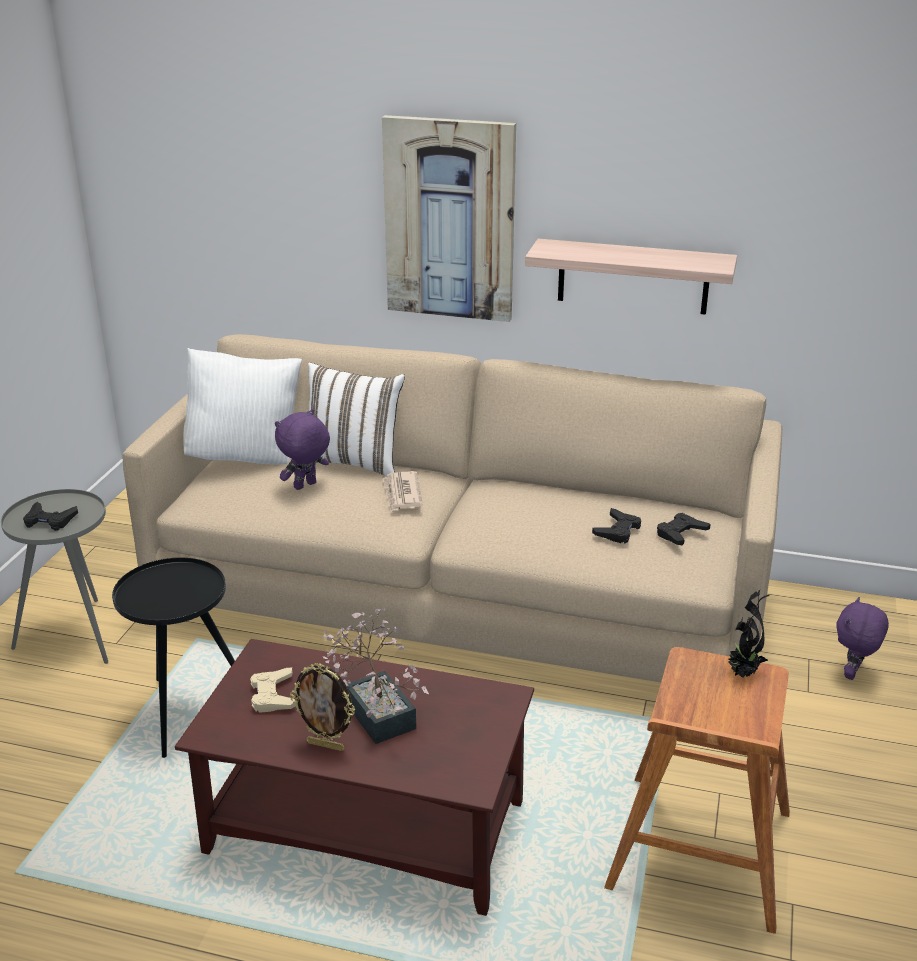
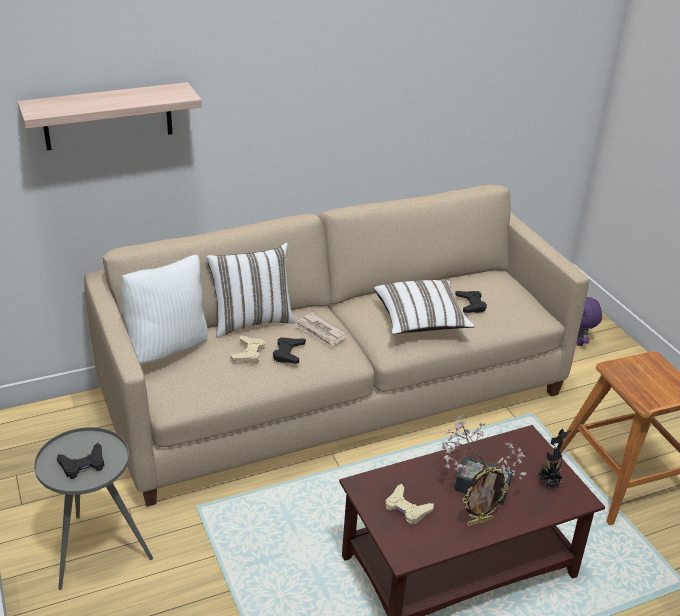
camera: 40 degrees left, 5 degrees up
black side table [112,558,235,758] -> none
purple plush toy [275,409,330,490] -> beige game controller [230,335,265,364]
picture [382,115,516,322] -> none
shelf [525,239,737,315] -> shelf moved to [17,82,202,150]
black game controller [657,513,711,545] -> black game controller moved to [273,337,306,364]
potted plant [728,590,769,678] -> potted plant moved to [538,429,571,488]
none -> white pillow [374,280,475,334]

